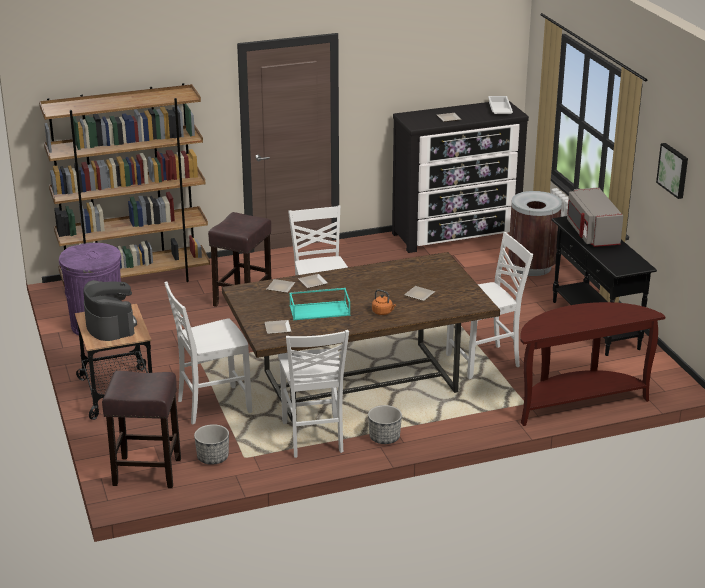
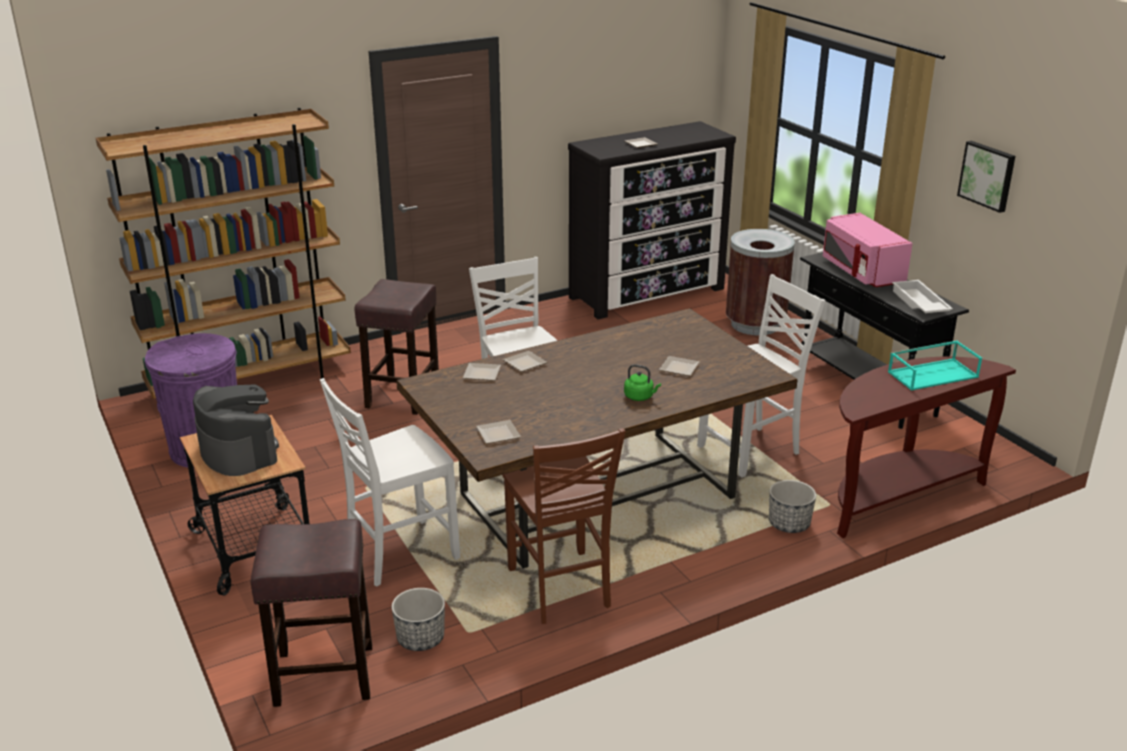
camera: 10 degrees left, 0 degrees up
white chair [278,330,349,458] -> brown chair [503,428,625,624]
turquoise tray [289,288,350,320] -> turquoise tray moved to [888,341,982,391]
planter [368,405,402,444] -> planter moved to [769,480,816,533]
orange kettle [372,290,396,315] -> green kettle [624,364,661,401]
white tray [488,96,513,114] -> white tray moved to [892,280,953,313]
grey microwave [567,187,623,247] -> pink microwave [823,213,913,287]

